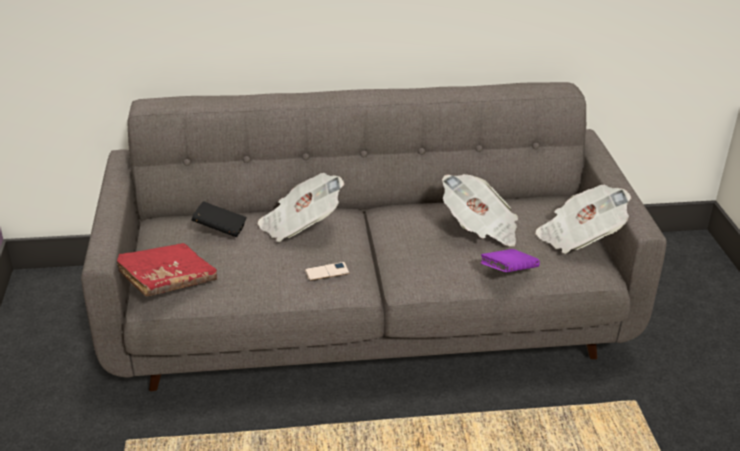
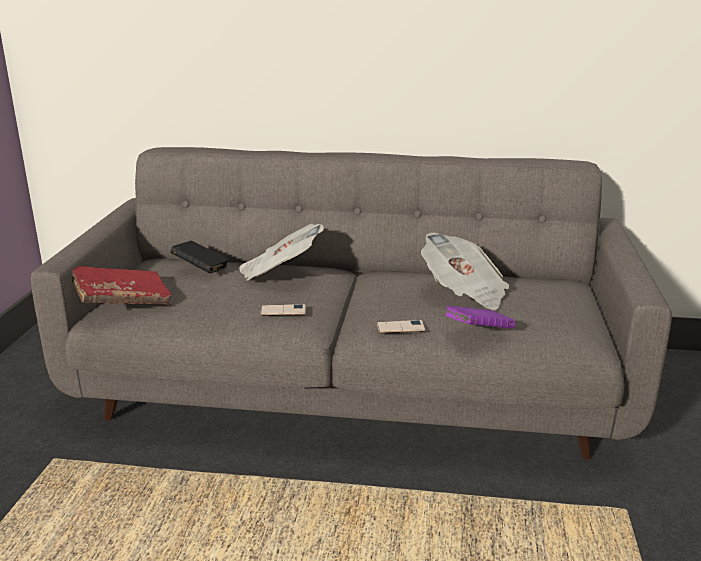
camera: 15 degrees right, 10 degrees down
newspaper [536,185,632,254] -> none
none -> phone [377,320,426,333]

